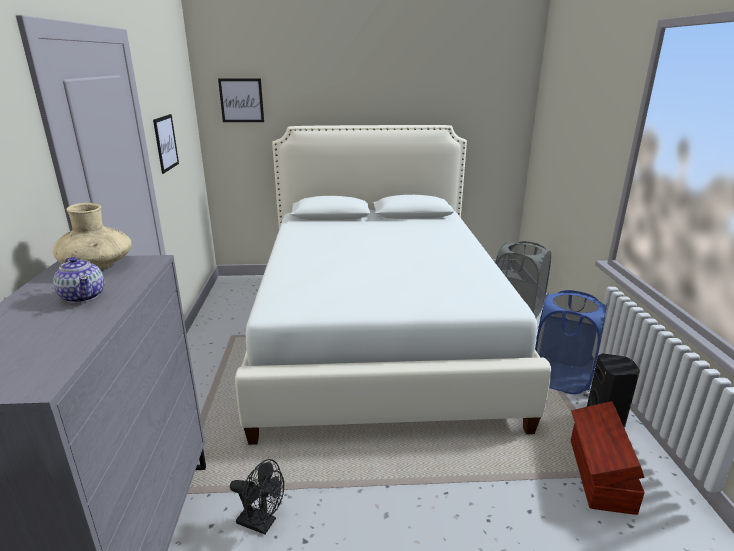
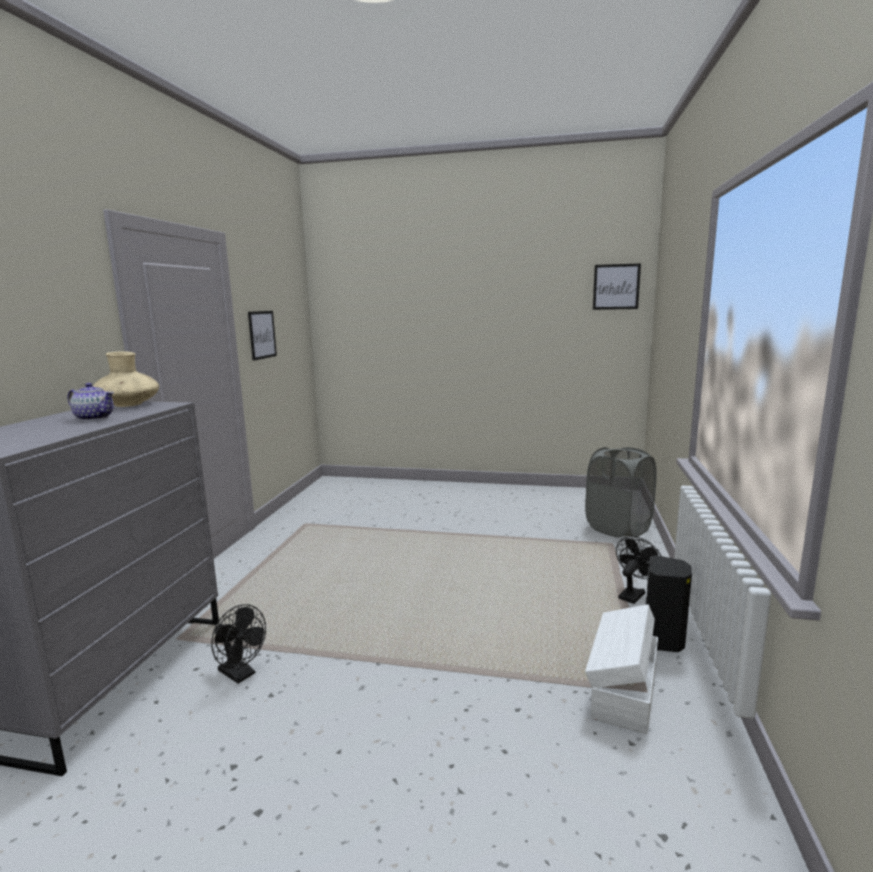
camera: 15 degrees right, 10 degrees down
teapot [53,257,105,303] -> teapot turned 45 degrees counterclockwise [68,383,114,421]
picture [218,78,264,122] -> picture moved to [593,263,641,310]
white bed [235,125,551,445] -> none
blue laundry basket [535,290,607,394] -> black fan [616,536,661,604]
brown storage box [571,401,645,515] -> white storage box [585,604,658,734]

